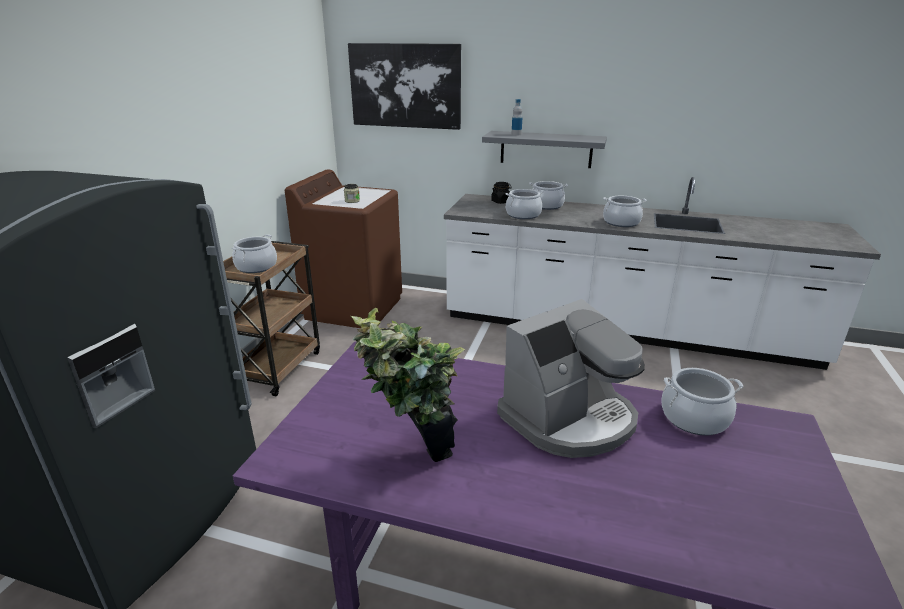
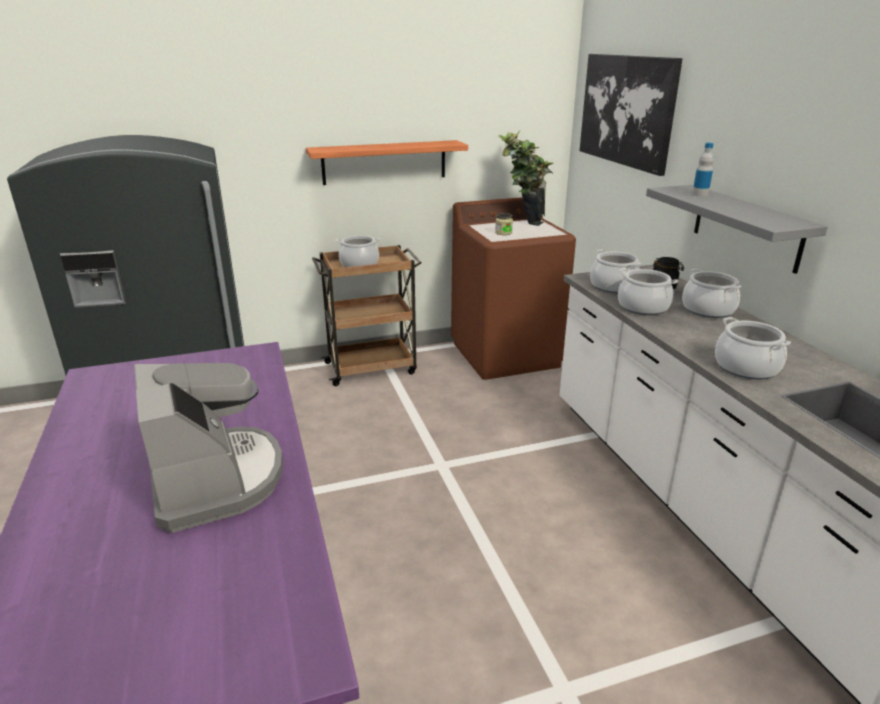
camera: 55 degrees right, 0 degrees up
potted plant [351,308,466,462] -> potted plant moved to [498,130,553,226]
coffee machine [497,299,645,458] -> coffee machine turned 135 degrees counterclockwise [134,363,283,533]
cooking pot [662,368,743,436] -> cooking pot moved to [590,250,641,293]
none -> shelf [306,140,468,185]

